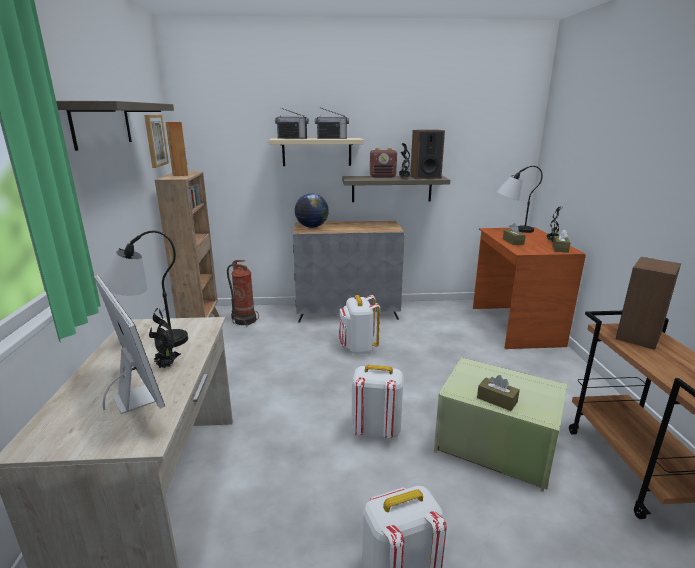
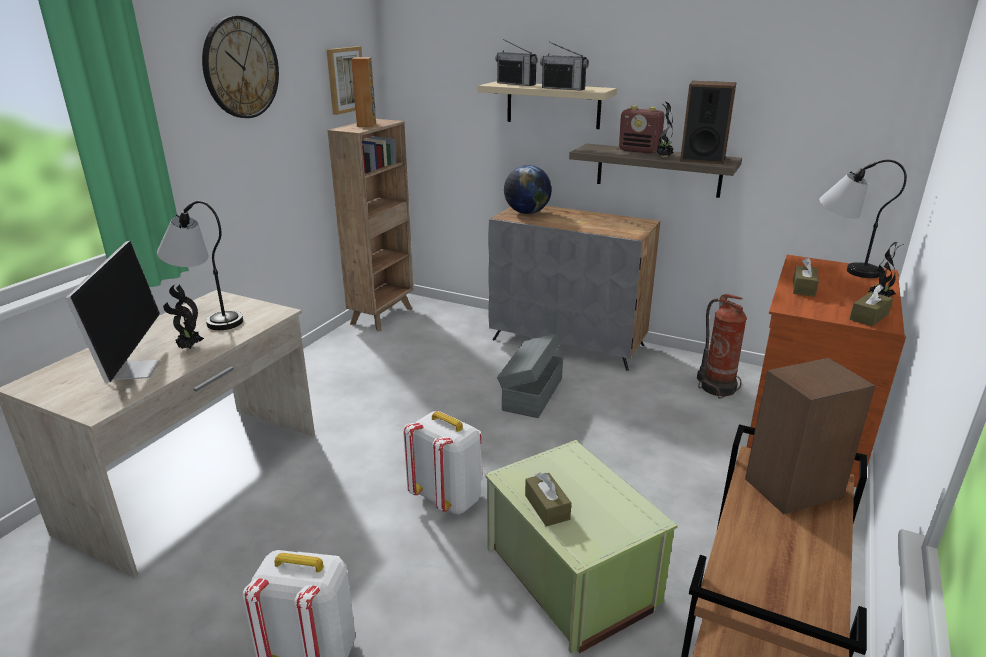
camera: 30 degrees right, 5 degrees up
shelf [56,101,174,151] -> wall clock [202,16,279,118]
fire extinguisher [227,260,259,326] -> fire extinguisher moved to [697,294,747,399]
white backpack [339,295,380,354] -> grey storage box [497,333,563,418]

